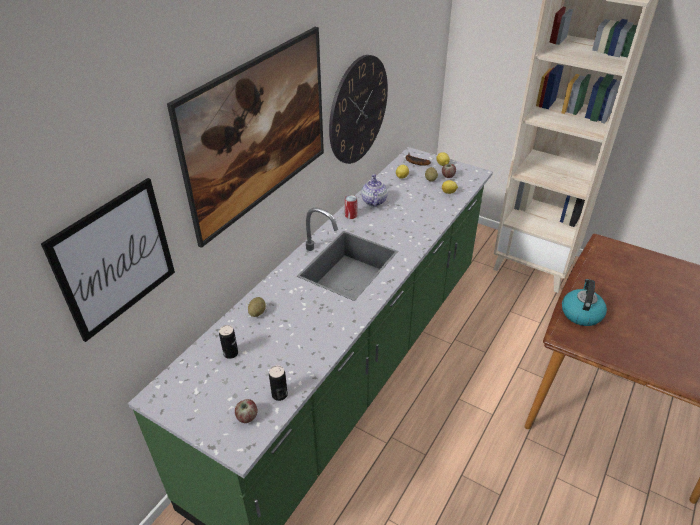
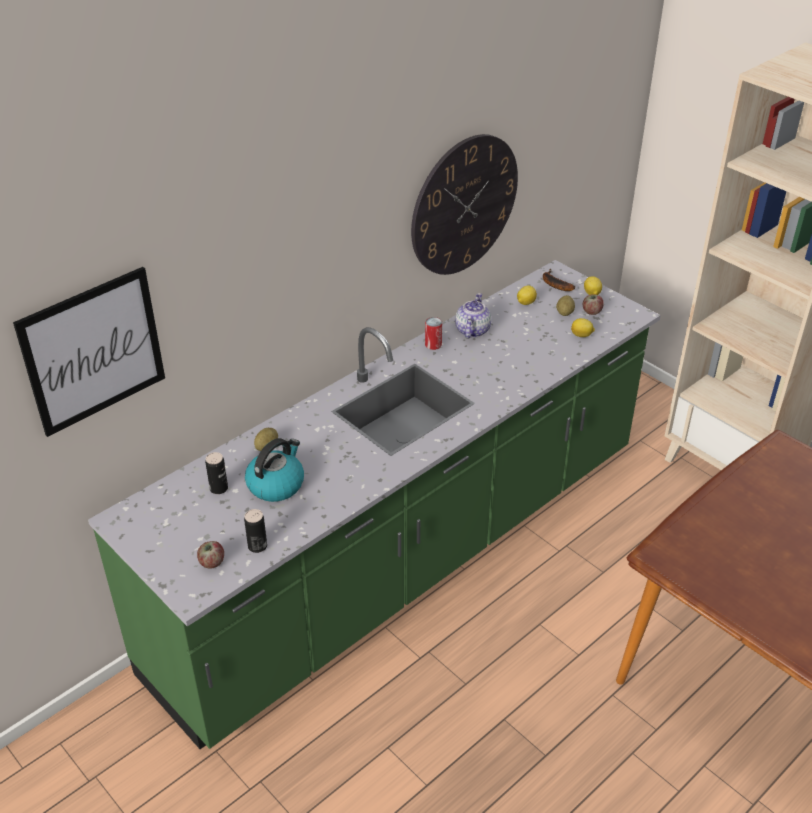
camera: 15 degrees right, 0 degrees up
picture [167,27,324,248] -> none
kettle [562,279,607,326] -> kettle moved to [245,438,304,502]

